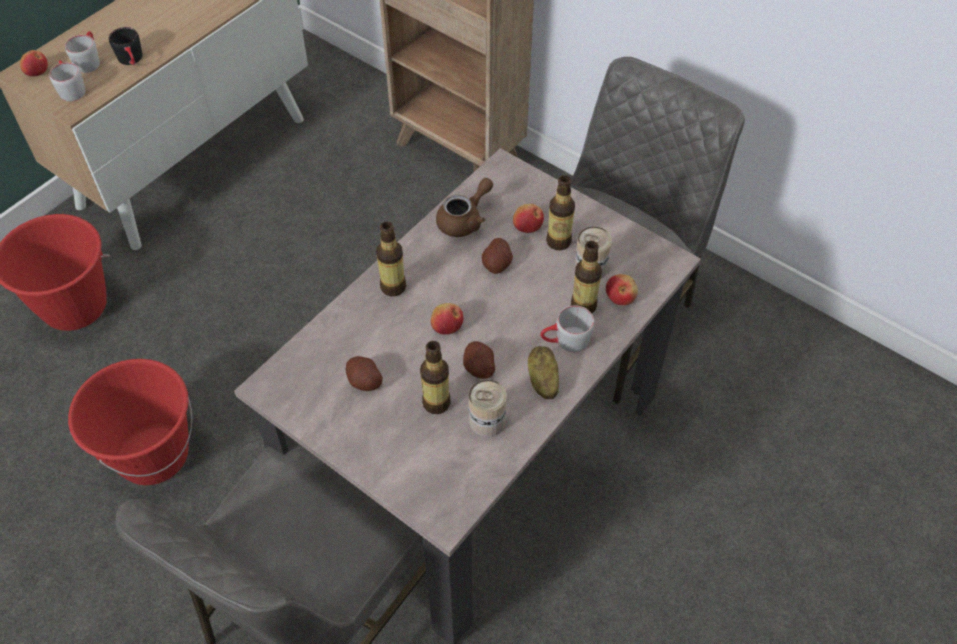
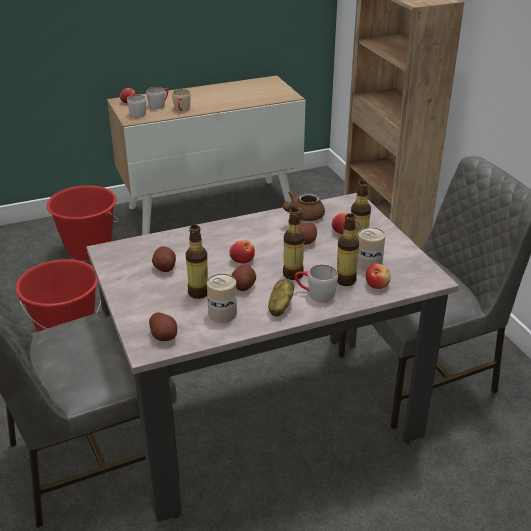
camera: 30 degrees right, 20 degrees down
black mug [109,27,143,66] -> beige mug [172,89,191,111]
bottle [376,222,406,296] -> bottle moved to [283,208,305,280]
brown teapot [436,178,493,237] -> brown teapot turned 150 degrees clockwise [283,191,325,221]
none -> potato [149,312,177,341]

